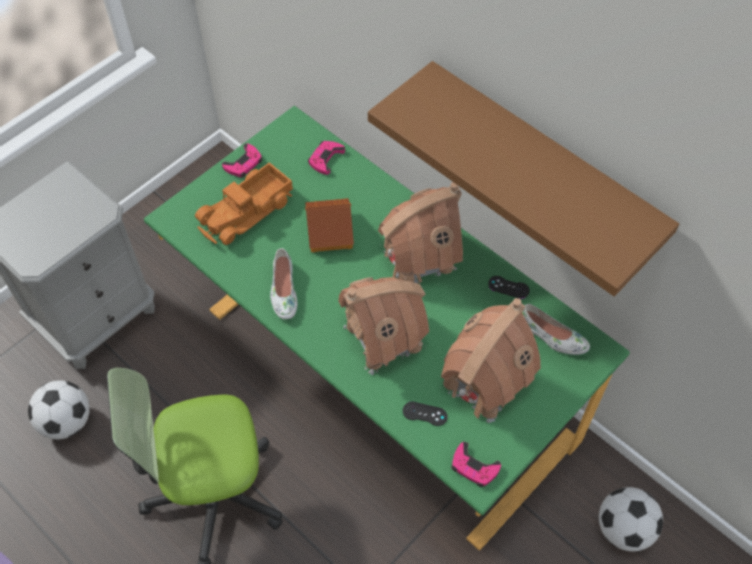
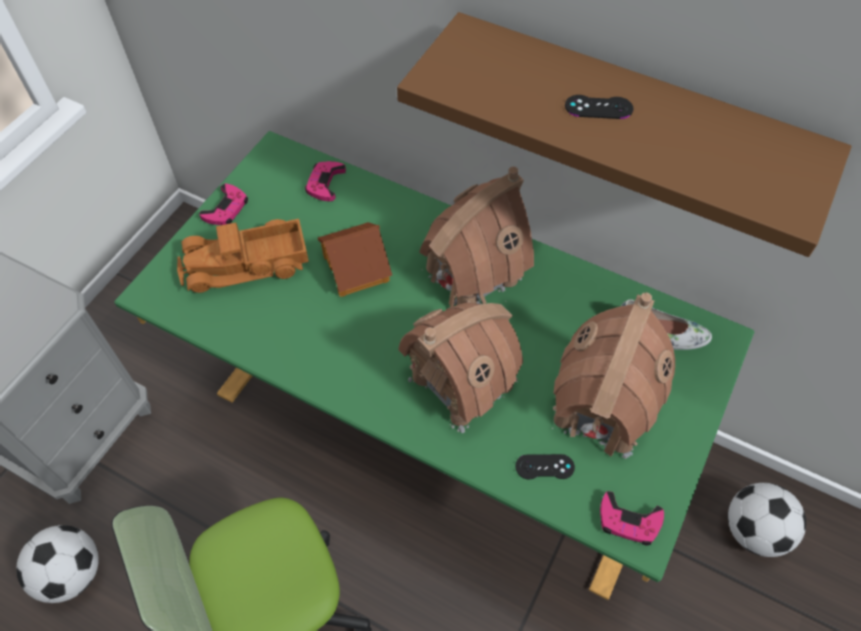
camera: 15 degrees left, 0 degrees up
toy truck [195,162,293,245] -> toy truck turned 45 degrees clockwise [177,219,309,293]
white shoe [270,248,297,319] -> none
black game controller [488,276,530,299] -> black game controller moved to [565,95,633,119]

